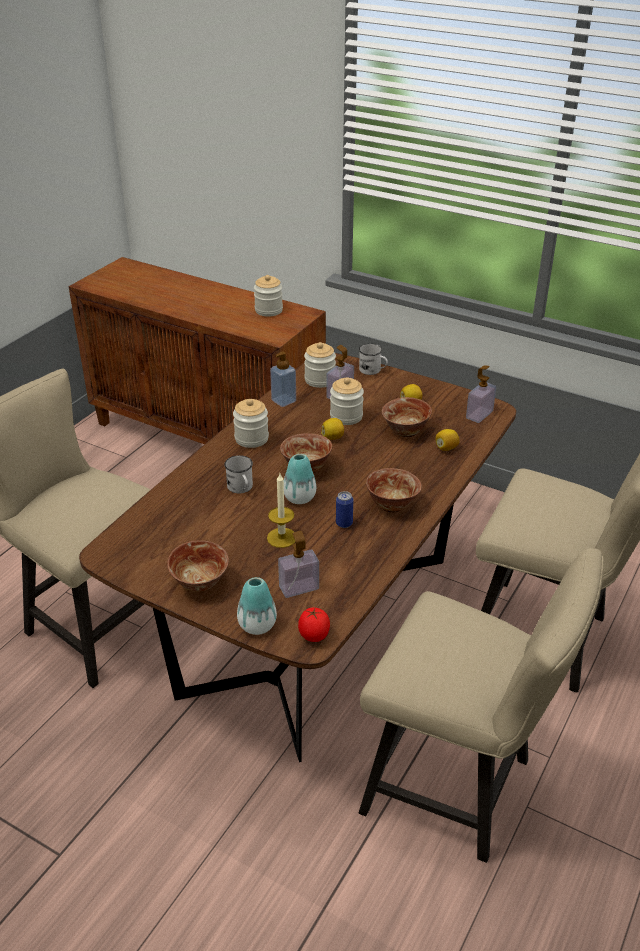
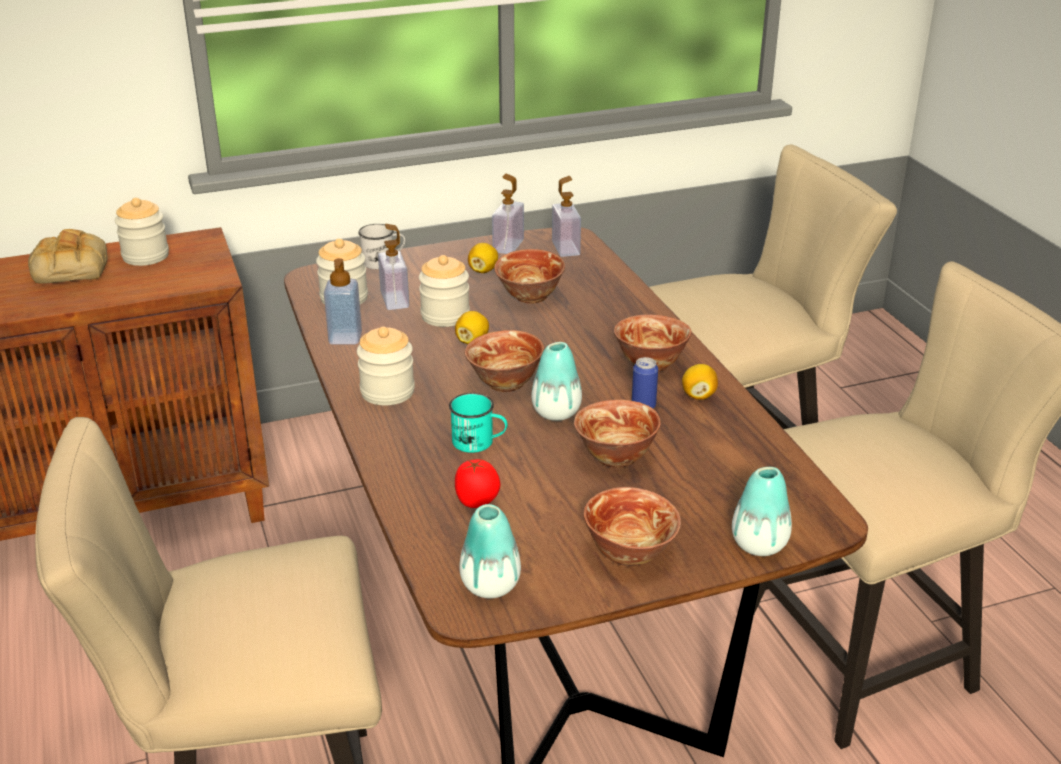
camera: 50 degrees left, 5 degrees down
white mug [224,455,253,493] -> turquoise mug [449,393,508,453]
candle [267,474,295,548] -> bowl [574,399,661,468]
soap dispenser [278,531,319,598] -> soap dispenser moved to [492,174,524,254]
tomato [298,608,330,642] -> tomato moved to [455,459,500,508]
lemon [436,429,460,451] -> lemon moved to [682,364,718,400]
none -> bread [28,229,107,284]
none -> vase [459,504,521,598]

